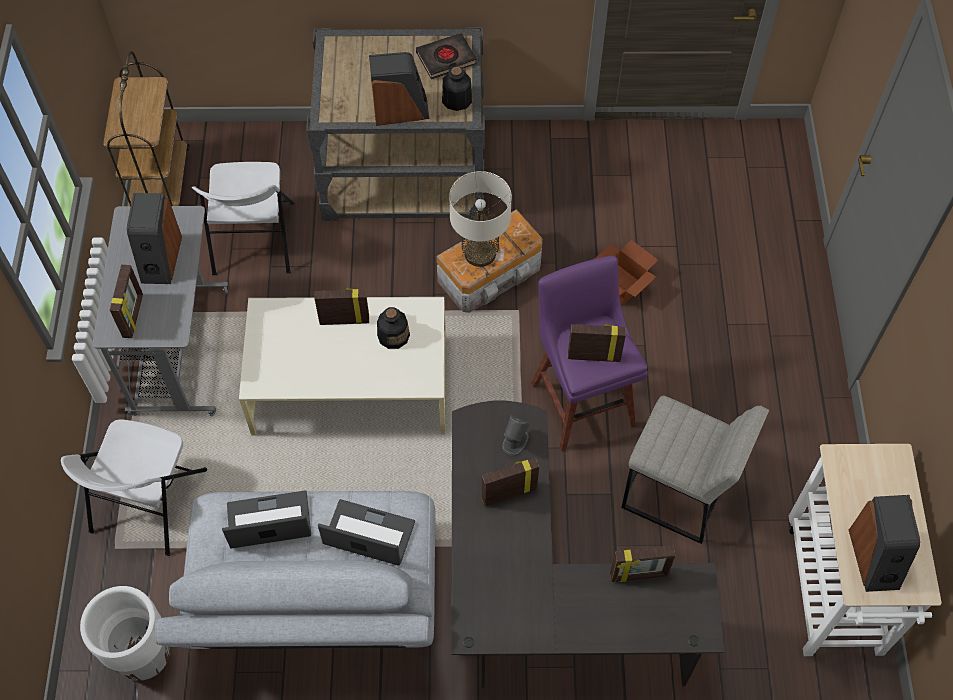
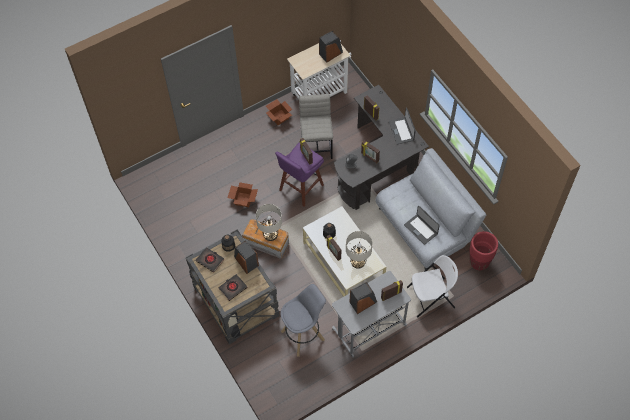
camera: 120 degrees left, 0 degrees up
white planter [80,586,170,681] -> red planter [469,231,498,270]
brown cart [103,51,189,206] -> none
white chair [192,162,295,275] -> grey stool [280,284,326,357]
laptop [318,499,415,566] -> laptop moved to [389,107,416,144]
none -> black book [218,274,247,301]
none -> cardboard box [266,99,292,125]
none -> table lamp [346,231,372,269]

